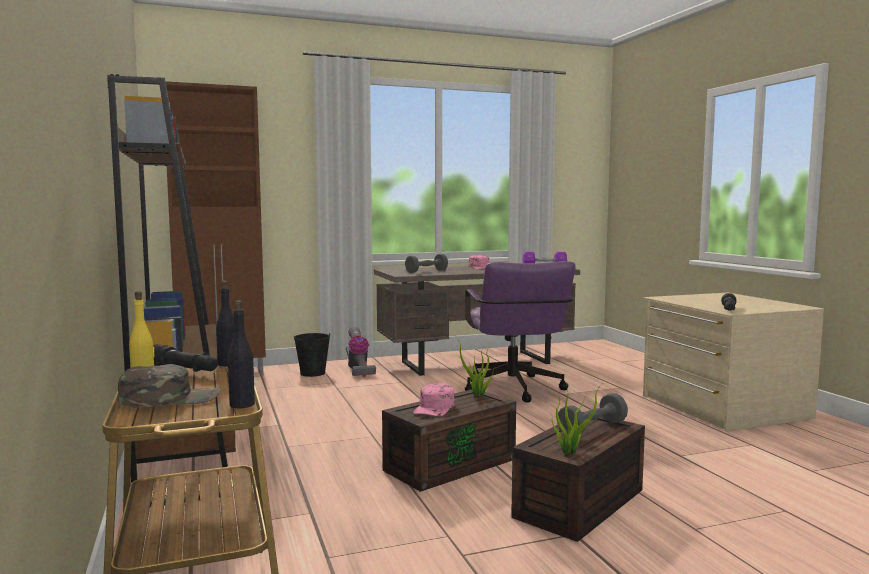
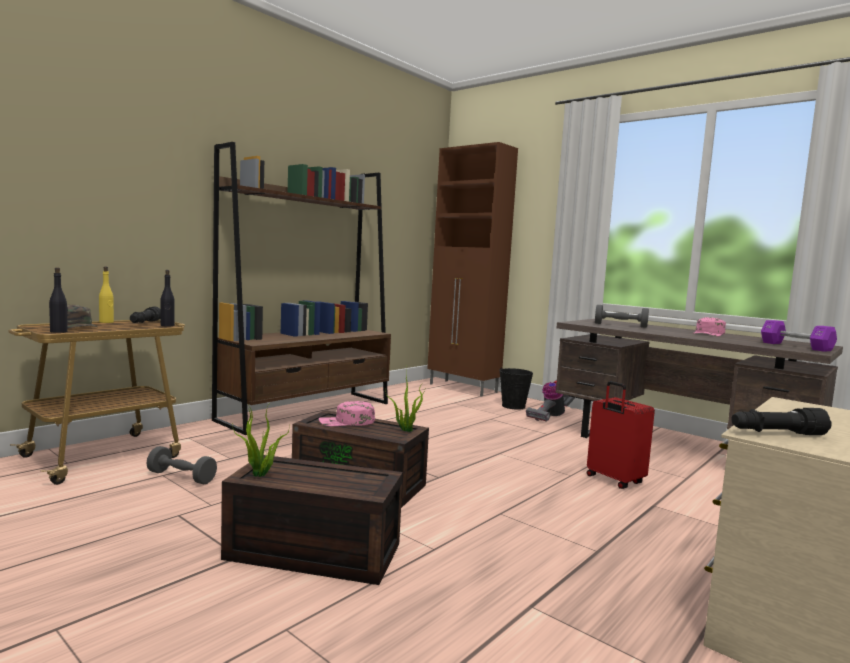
camera: 60 degrees right, 0 degrees up
purple office chair [465,261,576,403] -> red suitcase [587,381,655,489]
grey dumbbell [557,393,628,434] -> grey dumbbell moved to [147,446,217,484]

